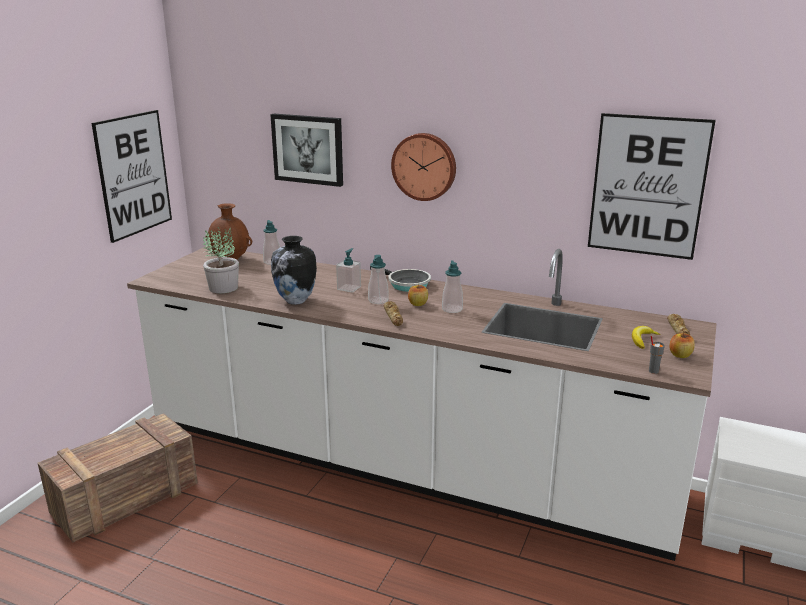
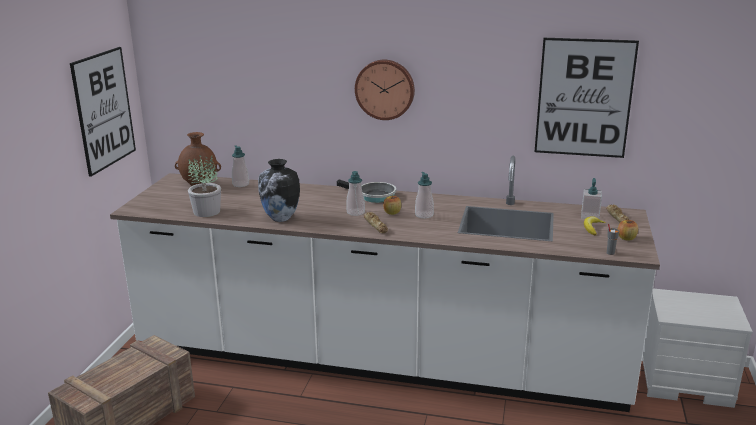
camera: 10 degrees left, 0 degrees up
picture [270,114,343,187] -> none
soap dispenser [336,248,361,293] -> soap dispenser moved to [581,178,602,219]

